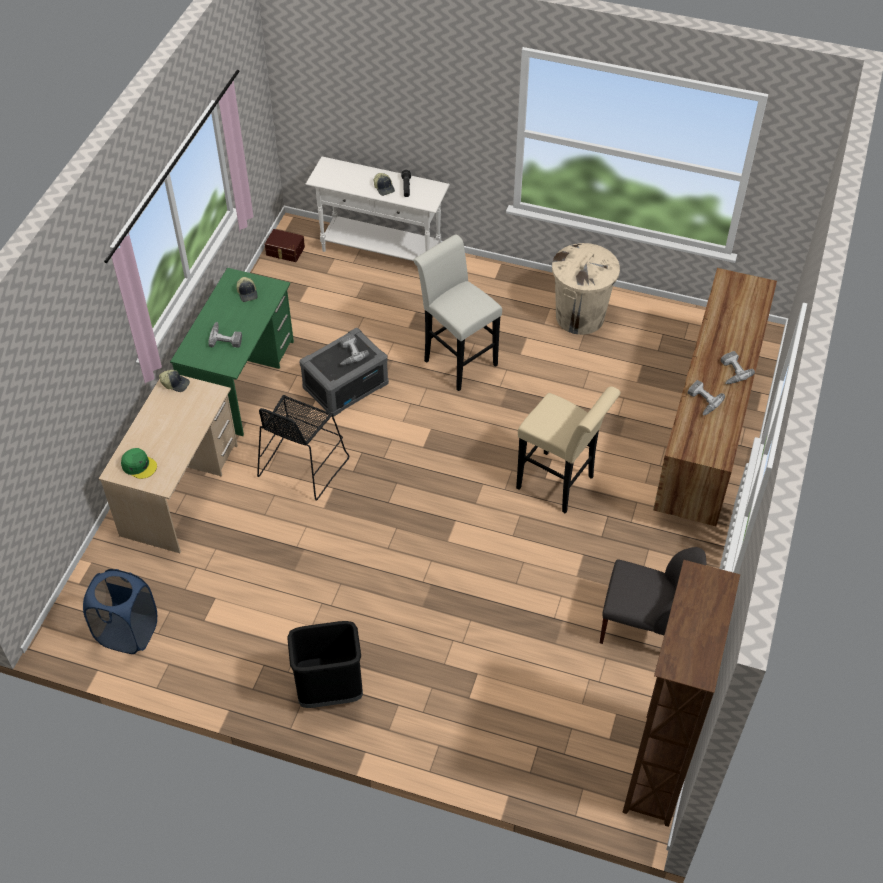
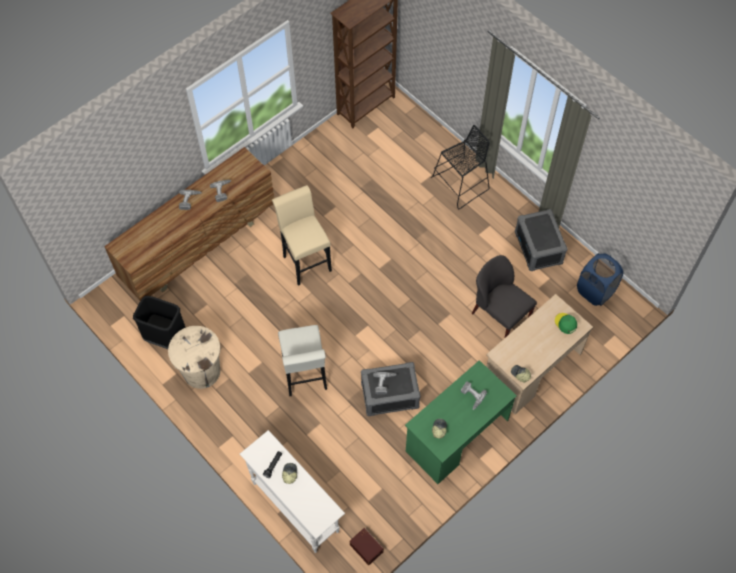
camera: 150 degrees left, 10 degrees up
black stool [257,395,349,501] -> black stool moved to [431,125,490,209]
black trash can [287,621,363,708] -> black trash can moved to [133,296,186,349]
grey chair [600,547,706,644] -> grey chair moved to [472,255,537,338]
none -> grey storage box [515,209,568,271]

